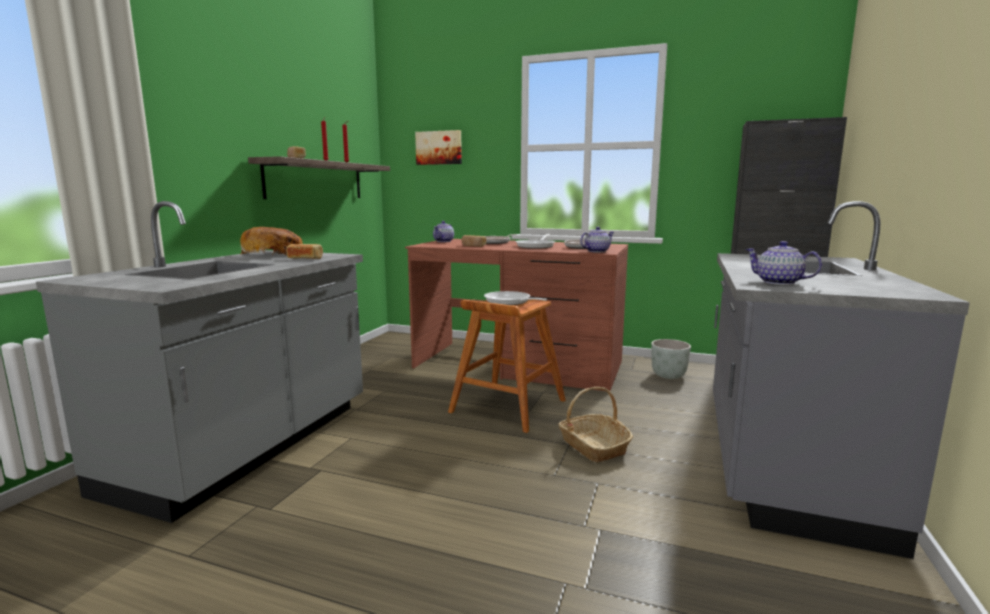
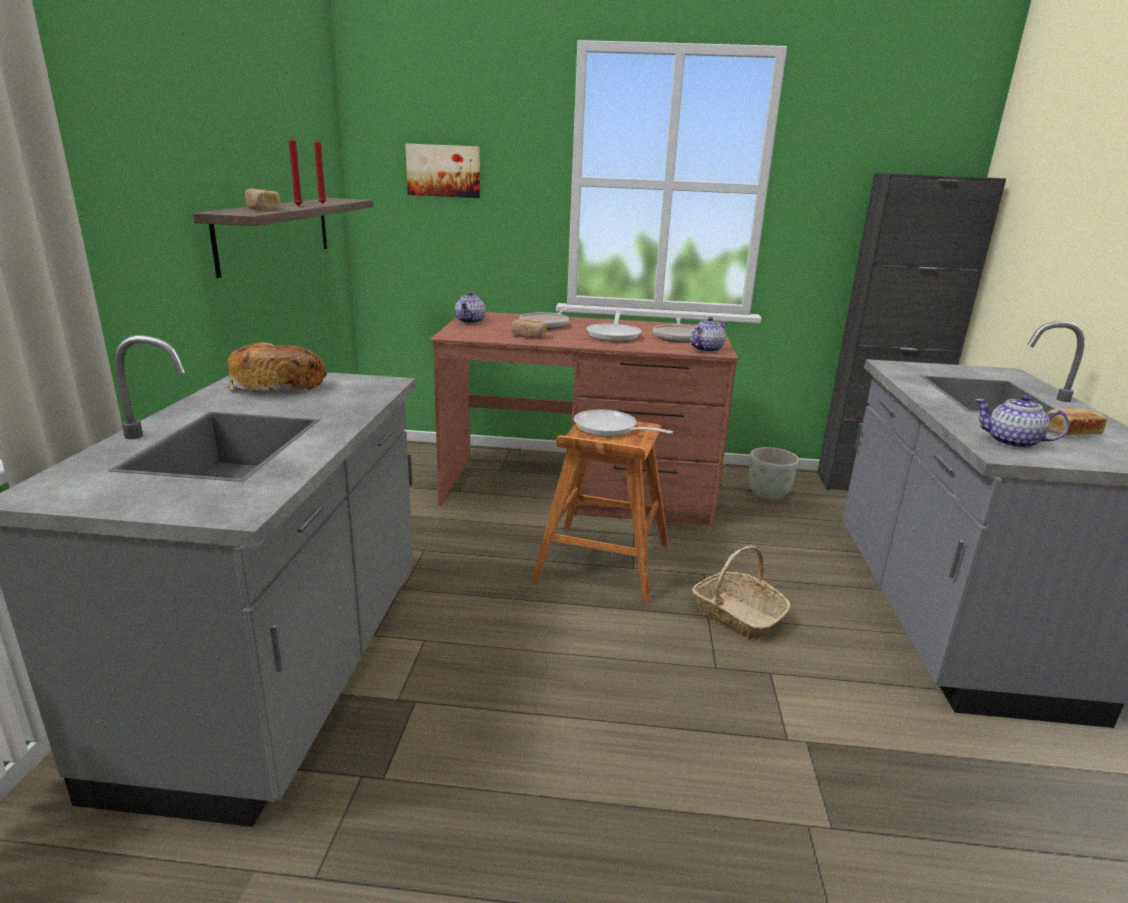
camera: 15 degrees left, 10 degrees up
bread [286,244,323,259] -> bread moved to [1047,408,1107,435]

